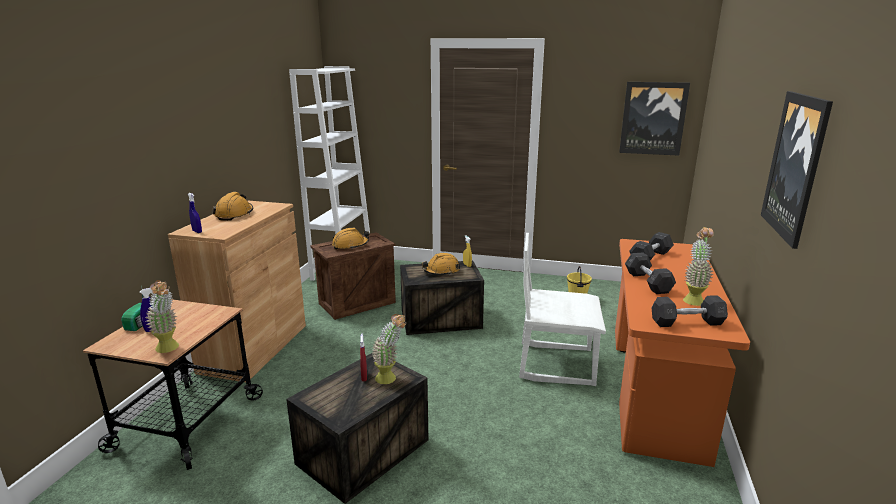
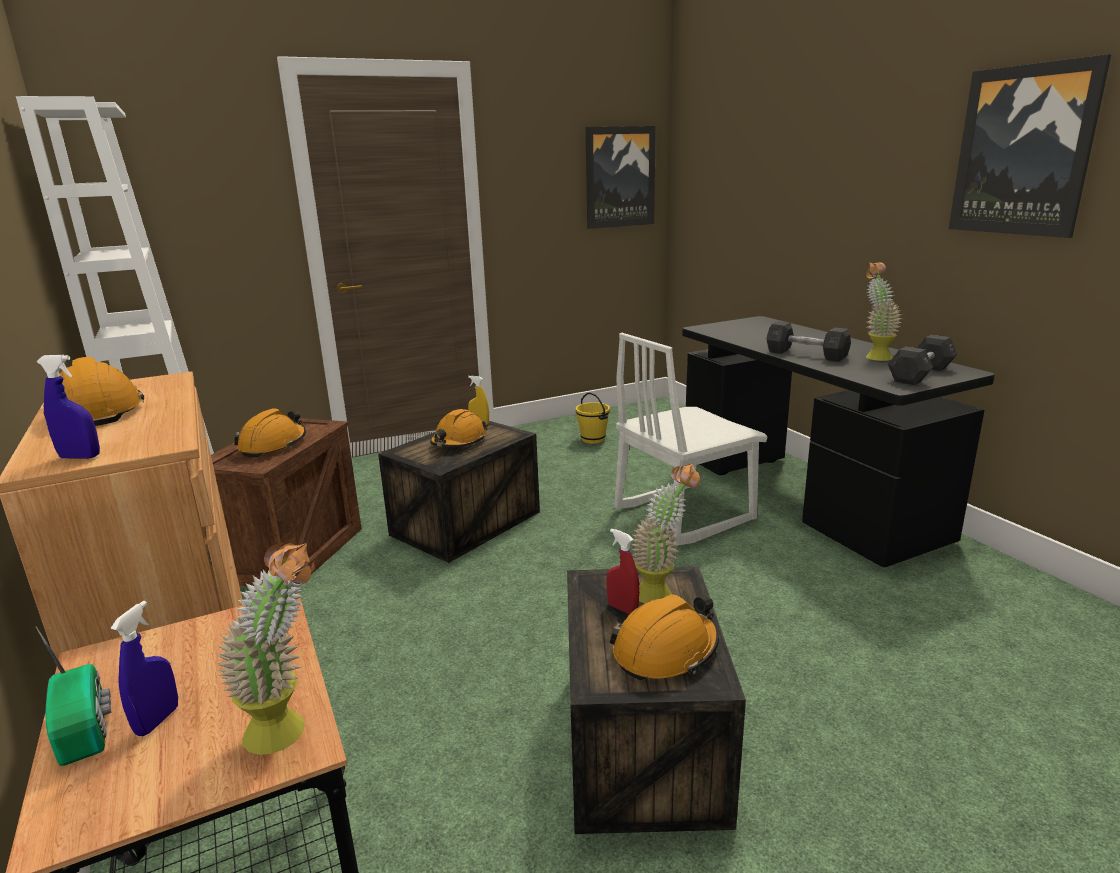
camera: 40 degrees left, 0 degrees up
orange desk [615,239,750,467] -> black desk [682,316,995,567]
grey dumbbell [629,232,674,260] -> none
none -> orange hard hat [609,594,719,680]

